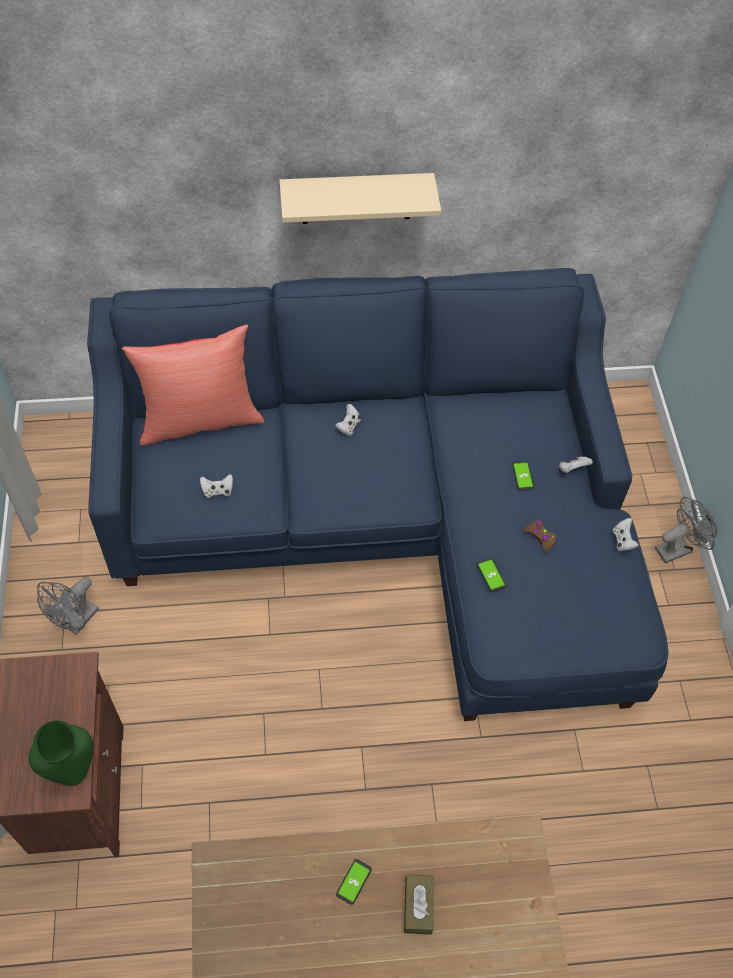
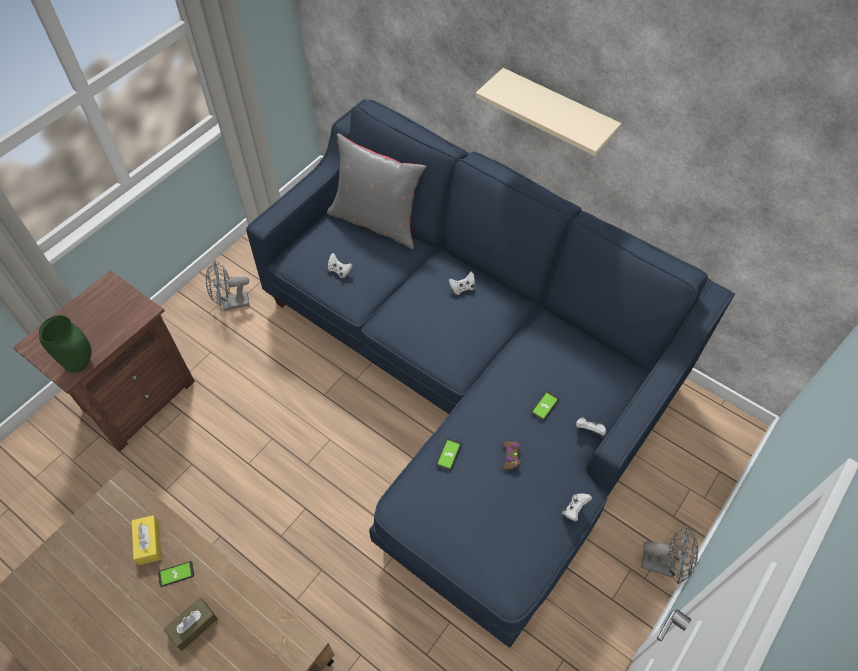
camera: 45 degrees right, 0 degrees up
red pillow [122,324,264,446] -> grey pillow [327,133,426,249]
none -> yellow tissue box [132,515,162,565]

